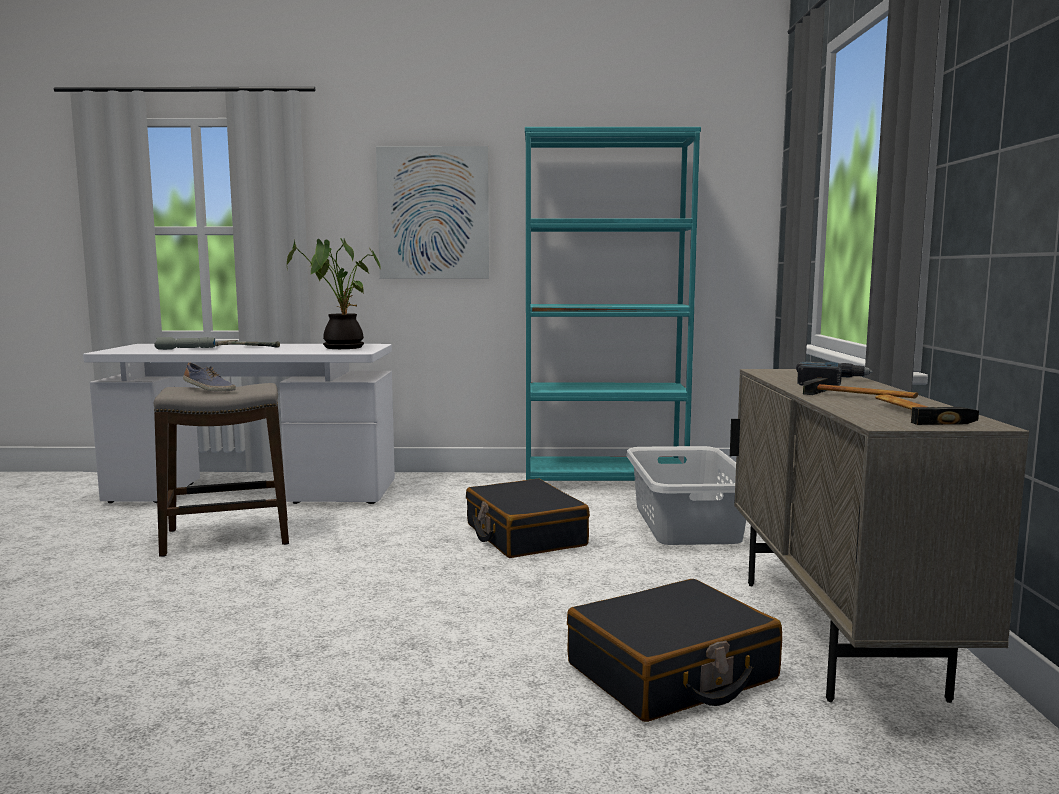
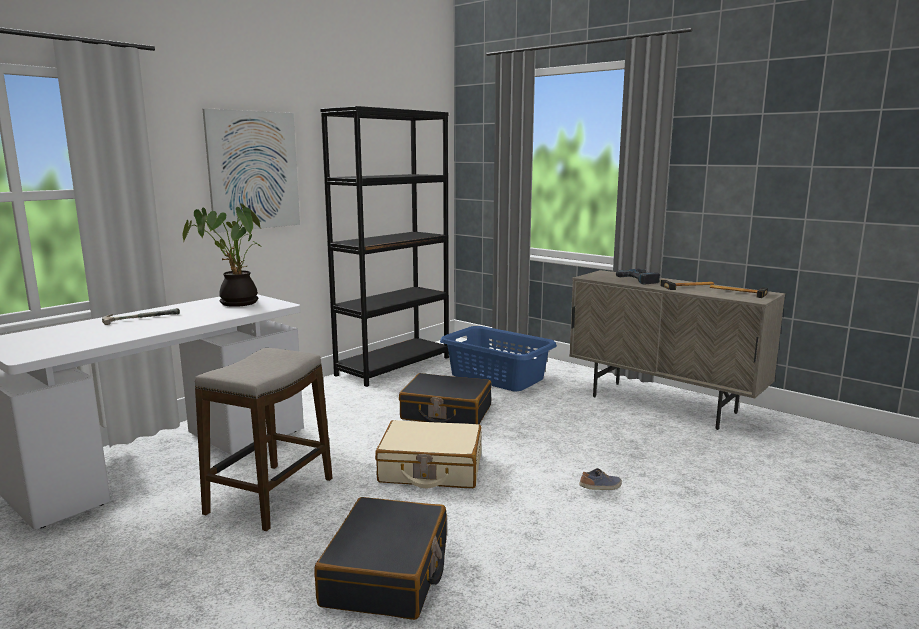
camera: 50 degrees left, 5 degrees up
grey flashlight [154,337,216,350] -> none
shoe [183,363,236,392] -> shoe moved to [579,468,622,490]
turquoise bookcase [525,127,701,481] -> black bookcase [320,106,449,387]
black suitcase [567,579,782,722] -> black suitcase moved to [314,497,447,620]
grey laundry basket [626,446,746,545] -> blue laundry basket [440,326,557,392]
none -> beige suitcase [375,420,482,488]

